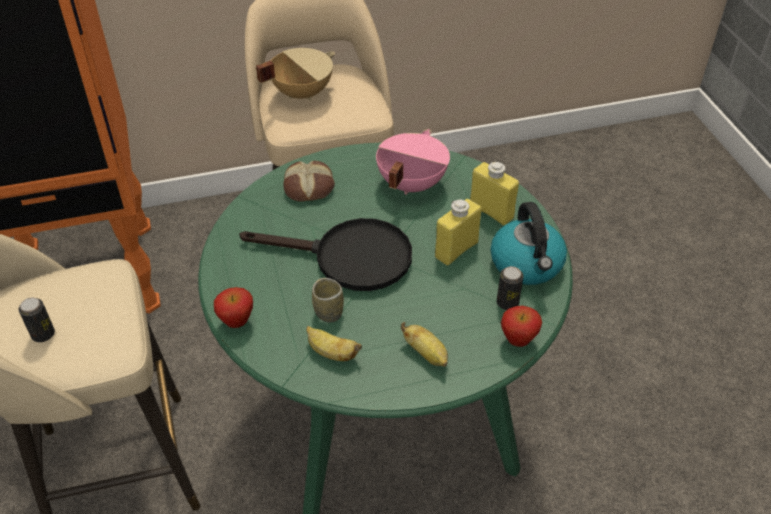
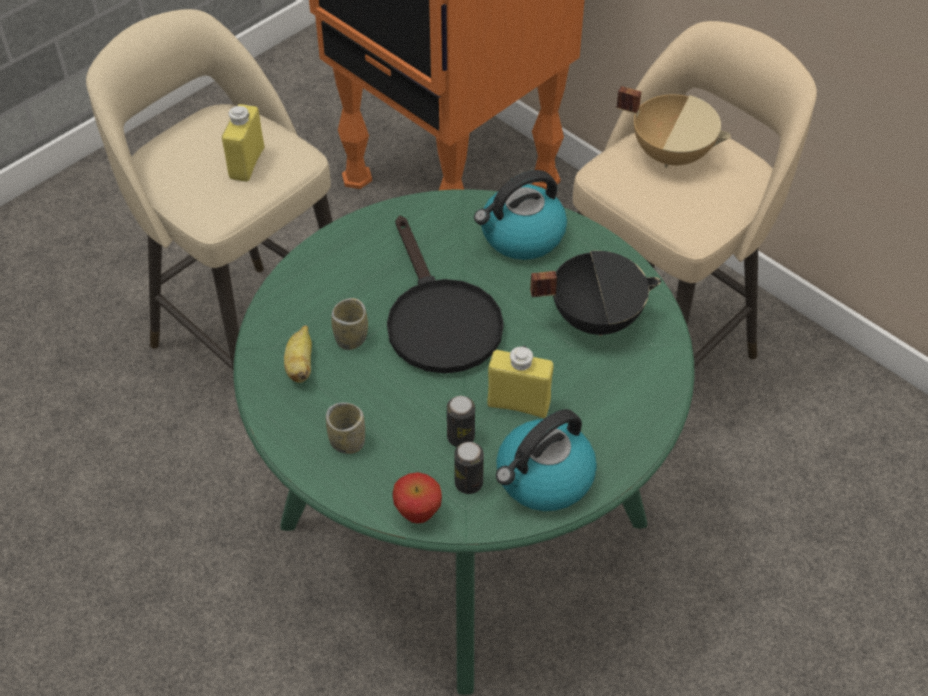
camera: 60 degrees right, 5 degrees up
can [18,298,55,342] -> can moved to [447,396,475,447]
apple [214,287,253,328] -> none
bread [283,161,335,202] -> kettle [474,170,567,260]
pink cooking pot [376,129,450,195] -> black cooking pot [530,251,661,336]
banana [401,322,448,367] -> cup [326,403,365,454]
yellow bottle [470,162,519,225] -> yellow bottle moved to [222,104,264,182]

